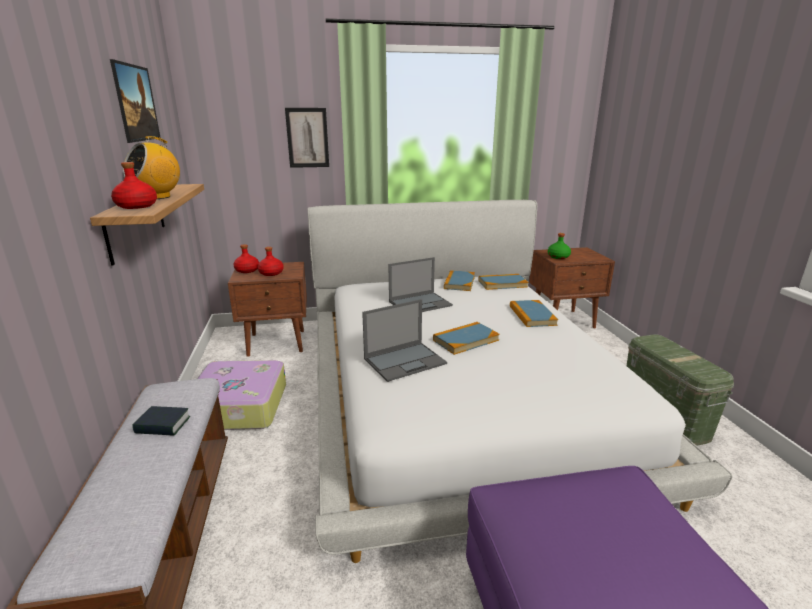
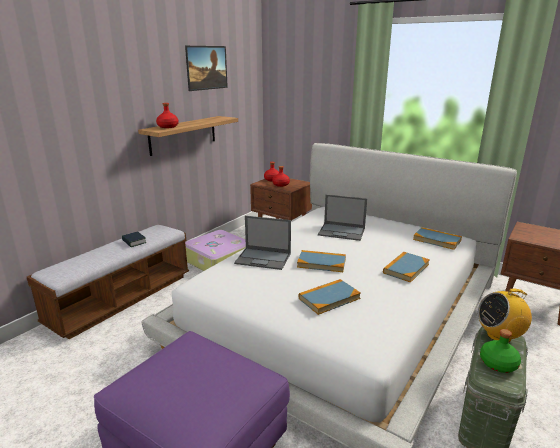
camera: 45 degrees right, 0 degrees up
radio [123,136,180,199] -> radio moved to [478,289,532,343]
picture [285,108,329,168] -> none
book [444,270,475,291] -> book moved to [299,279,361,315]
green bottle [548,233,571,259] -> green bottle moved to [480,329,521,373]

